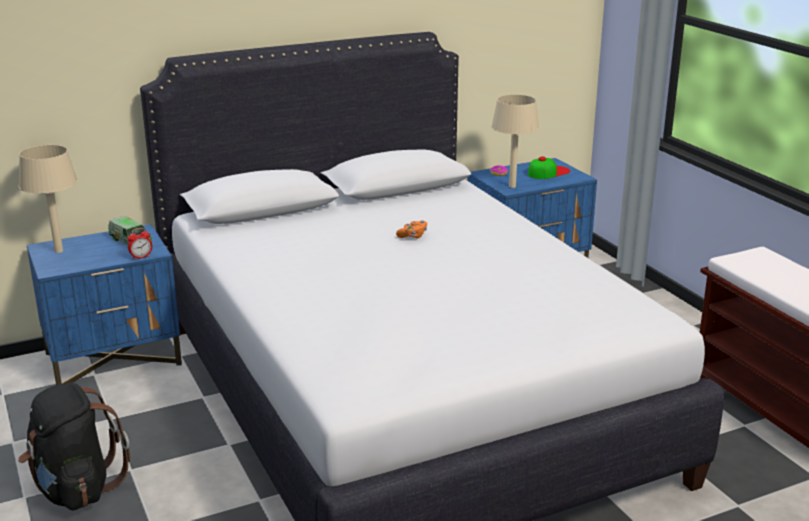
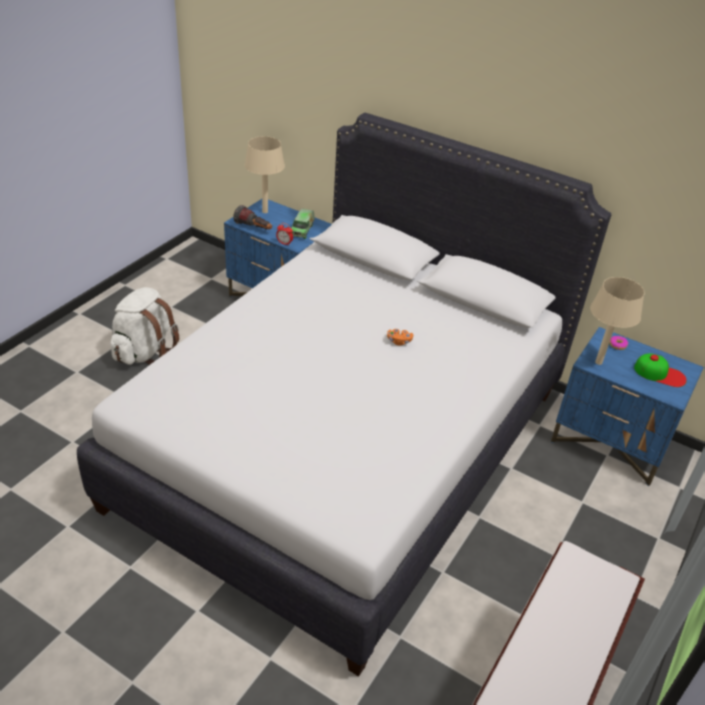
camera: 55 degrees right, 15 degrees up
black backpack [18,383,130,510] -> white backpack [110,287,179,365]
none -> flashlight [233,205,272,229]

